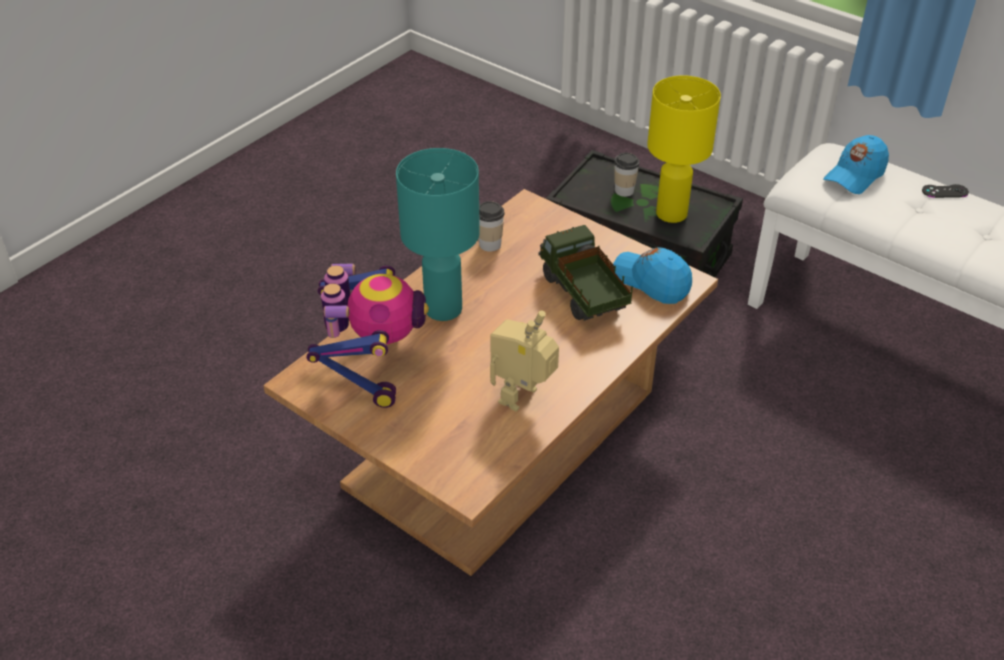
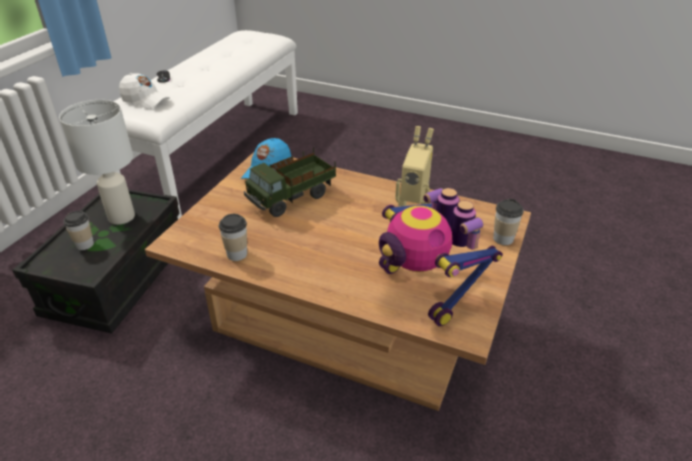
camera: 105 degrees left, 5 degrees down
toy robot [306,264,429,408] -> toy robot turned 105 degrees counterclockwise [379,188,503,327]
turquoise table lamp [396,148,480,321] -> none
yellow table lamp [647,75,721,223] -> white table lamp [59,100,135,225]
blue cap [823,135,889,194] -> white cap [119,73,170,109]
none -> cup [493,199,524,245]

